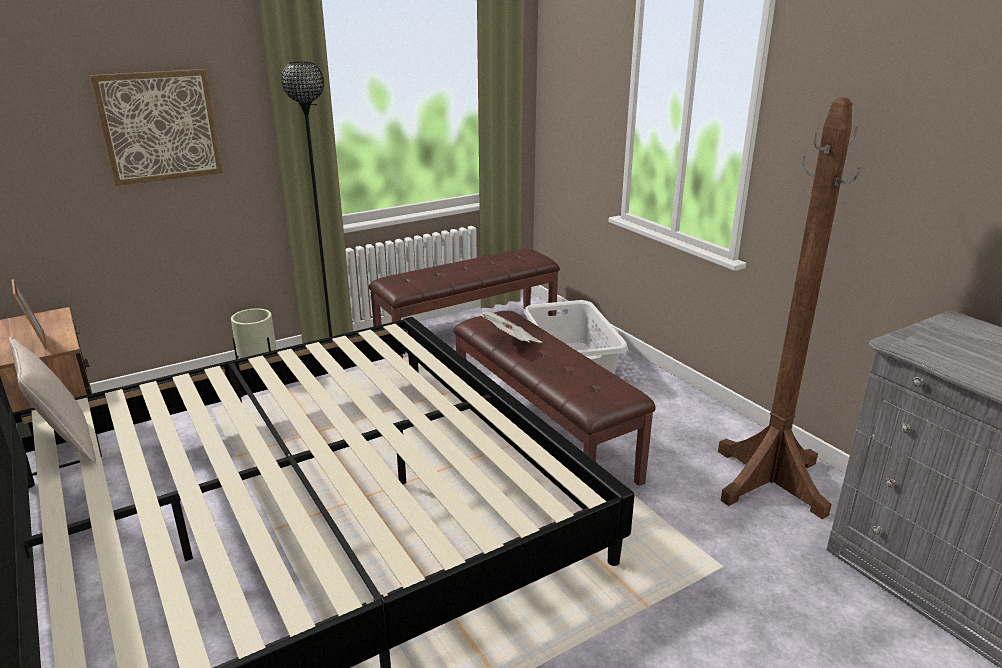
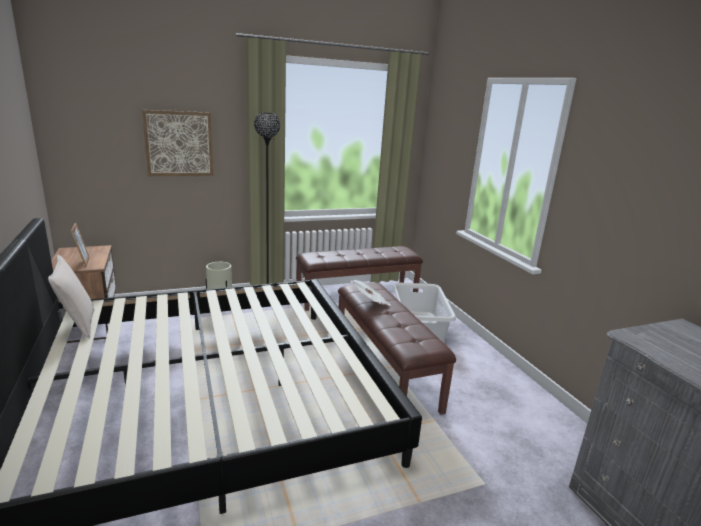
camera: 10 degrees right, 5 degrees down
brown clothes rack [718,97,861,519] -> none

